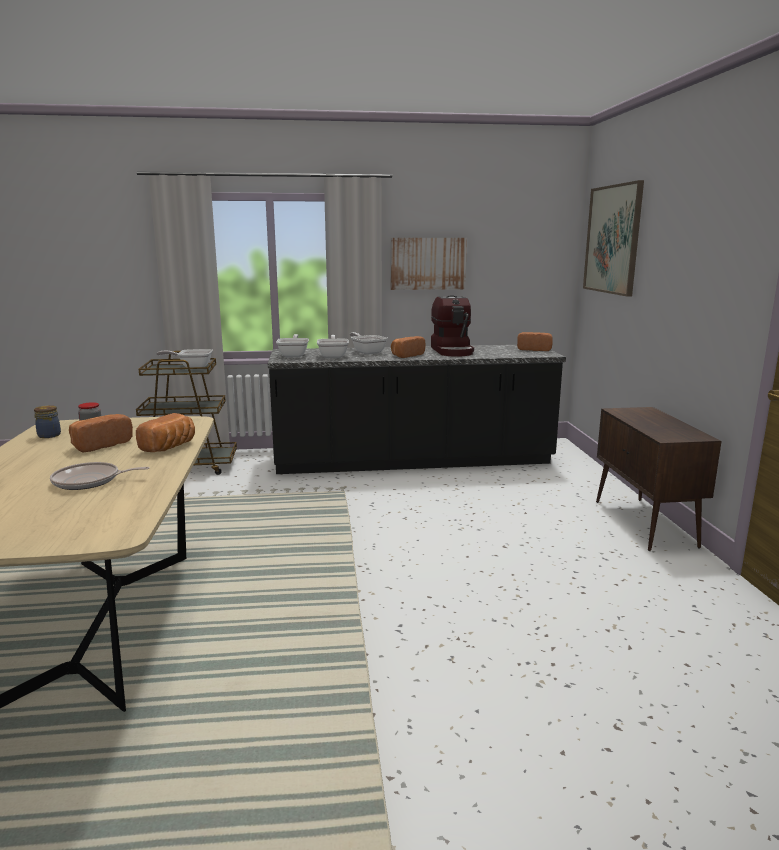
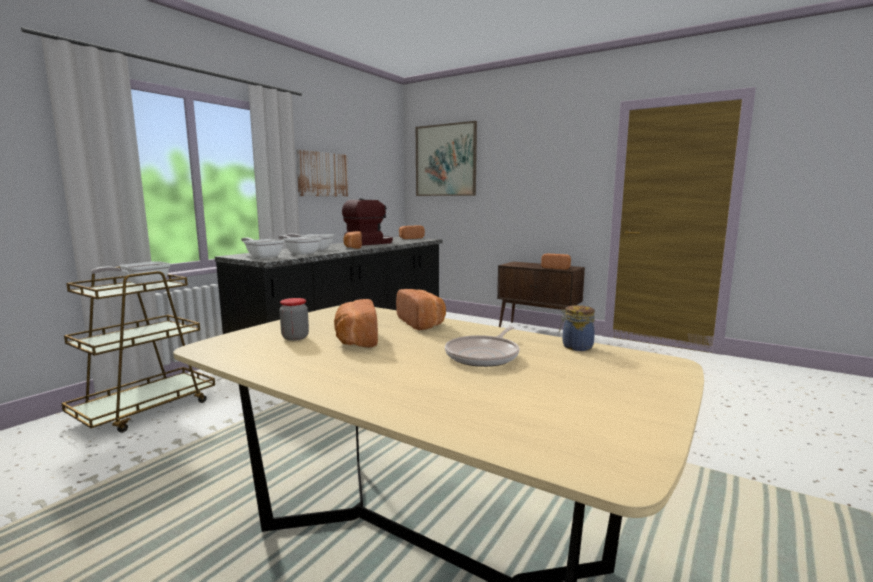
camera: 50 degrees left, 5 degrees down
jar [34,405,61,438] -> jar moved to [559,305,595,351]
coffee machine [431,295,474,357] -> coffee machine turned 75 degrees counterclockwise [342,199,393,246]
none -> bread [541,254,571,270]

